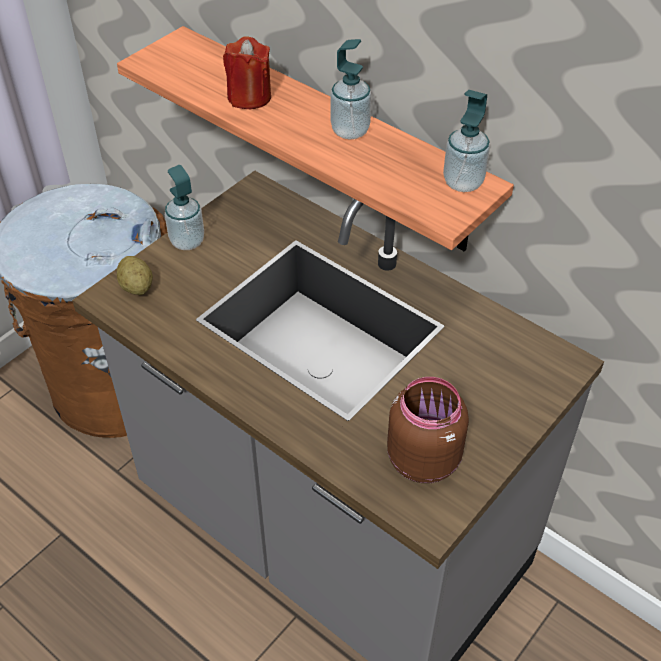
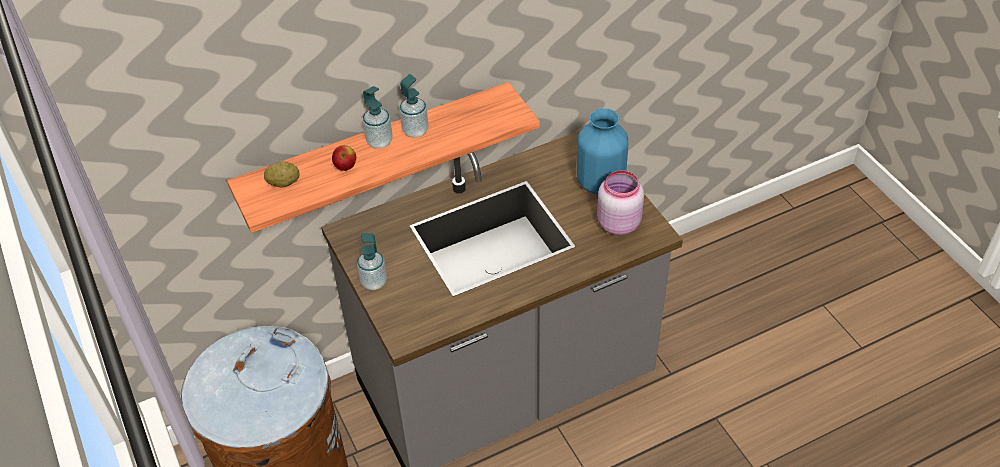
camera: 65 degrees left, 0 degrees up
potato [117,256,153,295] -> potato moved to [264,162,300,188]
red candle [223,36,271,109] -> apple [332,145,356,171]
brown jar [387,377,469,483] -> pink jar [597,170,644,235]
soap dispenser [443,90,490,192] -> soap dispenser moved to [363,86,393,149]
none -> blue vase [577,108,628,194]

